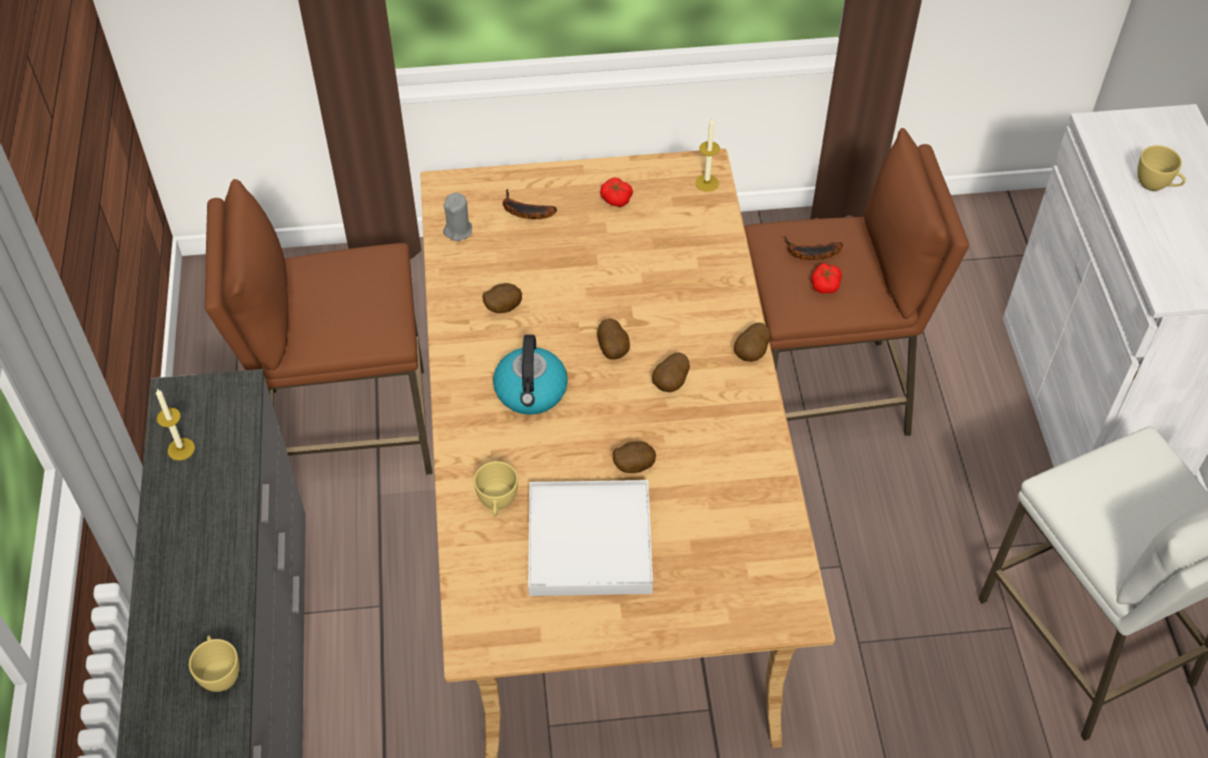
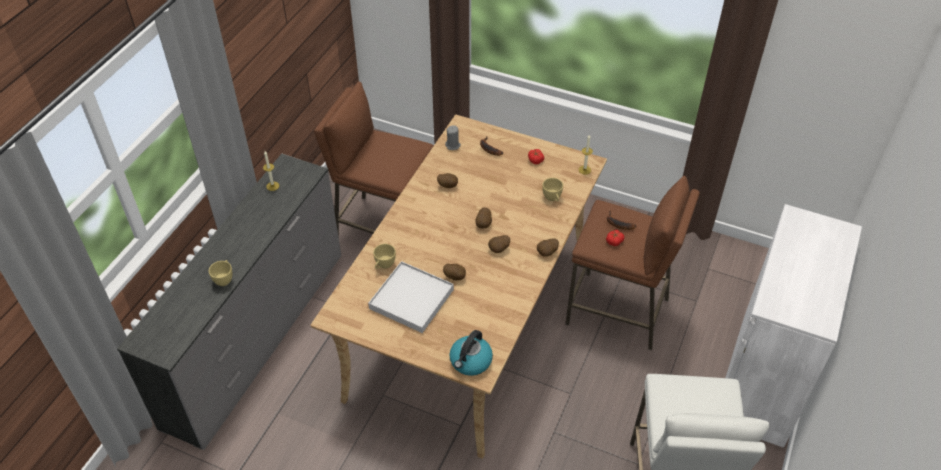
camera: 30 degrees right, 5 degrees down
kettle [493,335,568,415] -> kettle moved to [450,330,493,376]
yellow cup [1137,145,1186,191] -> yellow cup moved to [542,178,563,202]

